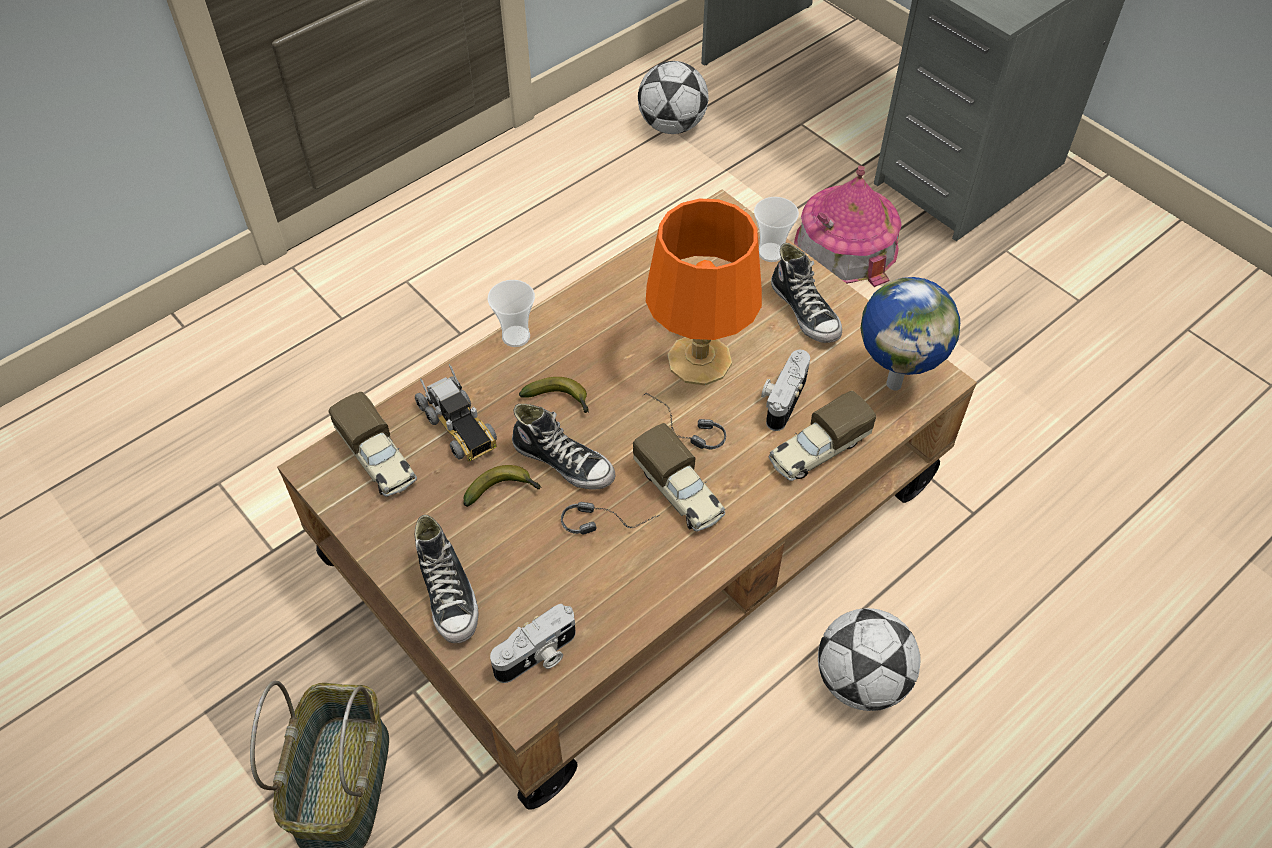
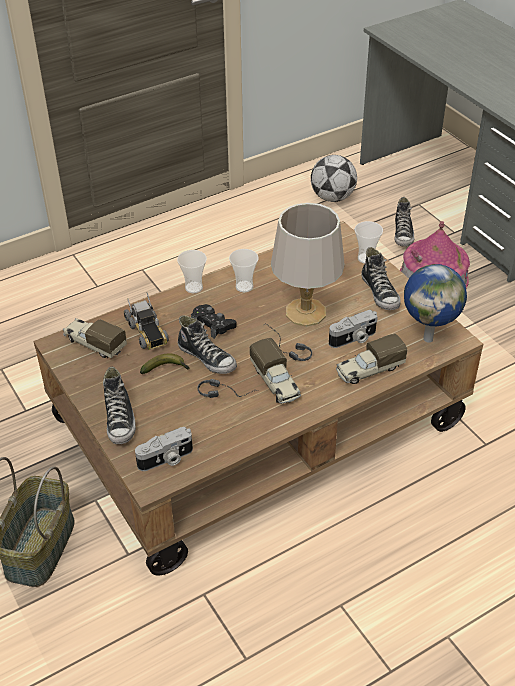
camera: 10 degrees right, 10 degrees down
toy truck [328,392,417,497] -> toy truck turned 150 degrees clockwise [63,318,127,358]
banana [519,377,589,413] -> black game controller [191,304,237,339]
orange table lamp [646,199,762,385] -> grey table lamp [271,203,345,327]
camera [761,350,810,431] -> camera turned 150 degrees counterclockwise [329,310,378,348]
football [818,608,921,711] -> none
none -> cup [229,249,259,292]
none -> shoe [394,197,414,247]

